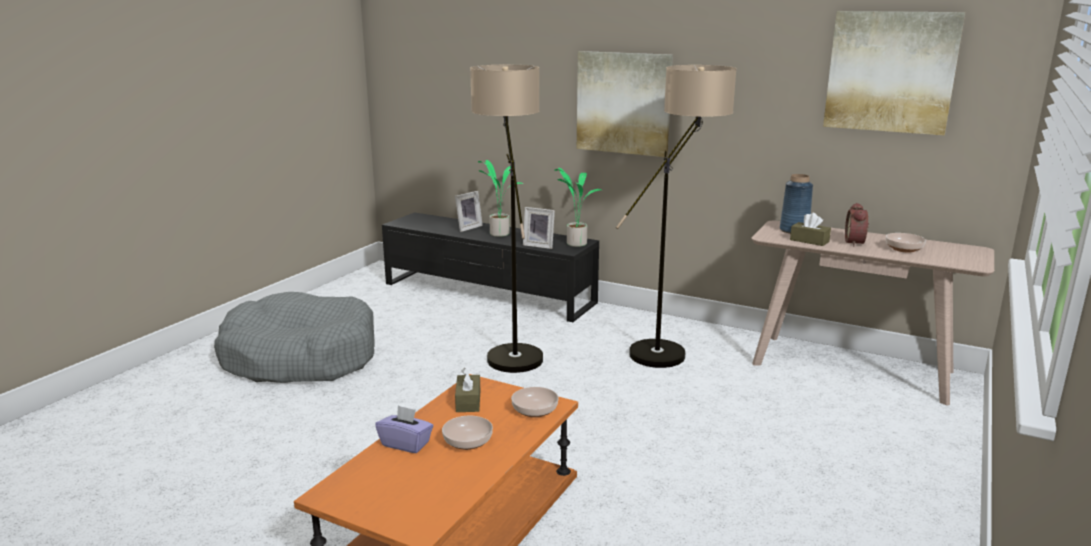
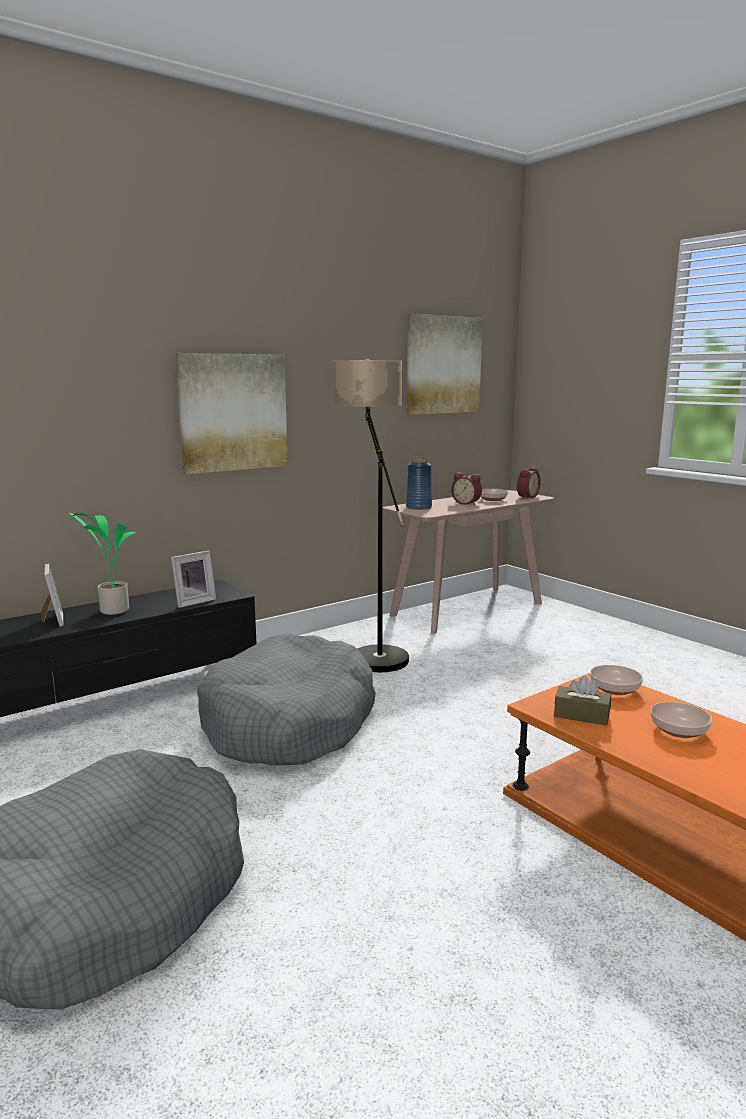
camera: 65 degrees left, 5 degrees down
purple tissue box [375,405,433,453] -> none
floor lamp [470,65,543,373] -> grey dog bed [197,633,376,765]
potted plant [554,168,602,247] -> none
brown tissue box [790,213,831,246] -> none
none -> alarm clock [517,467,541,499]

